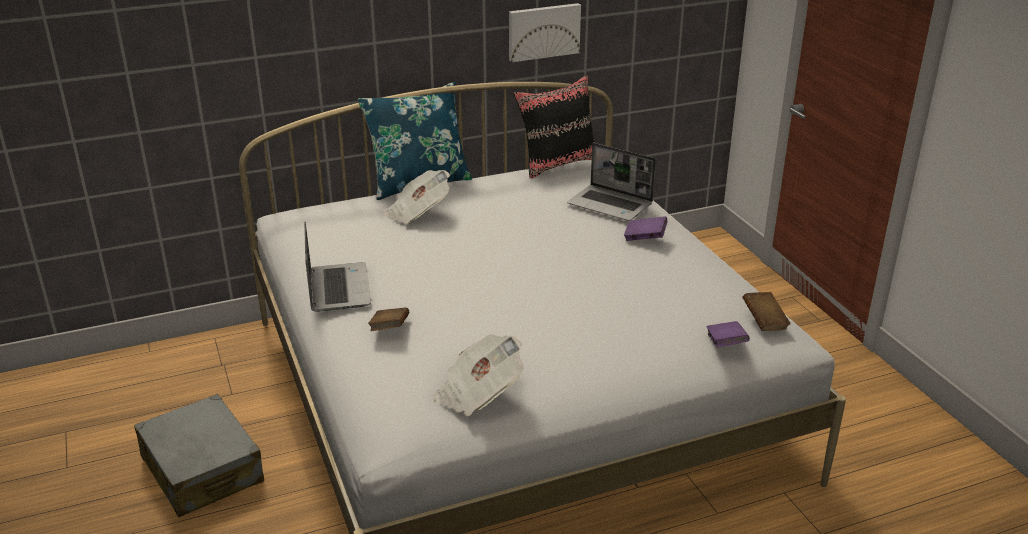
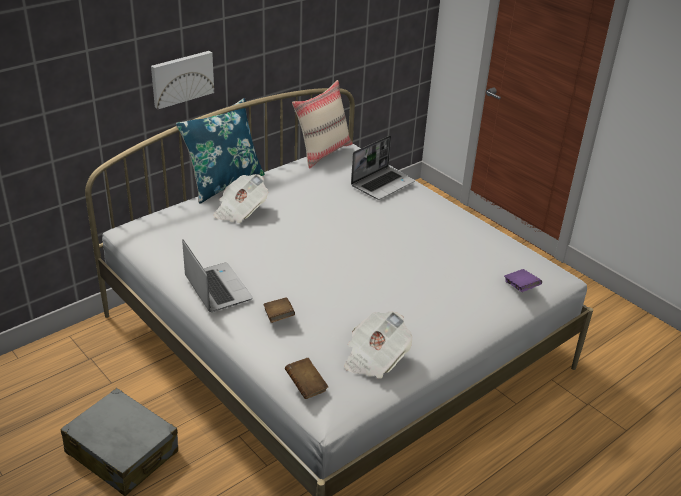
camera: 20 degrees left, 5 degrees up
picture [509,3,581,62] -> picture moved to [151,51,214,109]
black pillow [514,75,595,179] -> beige pillow [292,80,353,168]
laptop [567,143,656,221] -> laptop turned 60 degrees counterclockwise [351,135,415,200]
purple book [624,216,668,241] -> none
brown book [742,292,791,331] -> brown book moved to [285,358,328,399]

